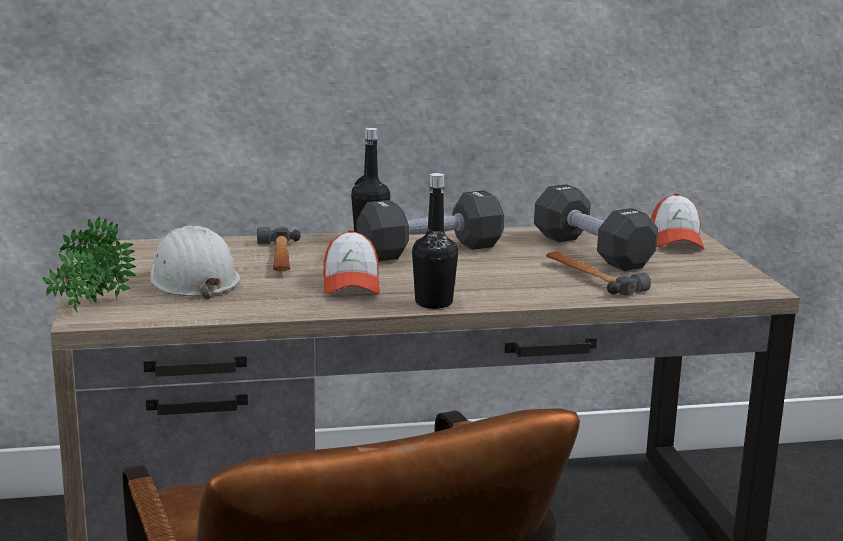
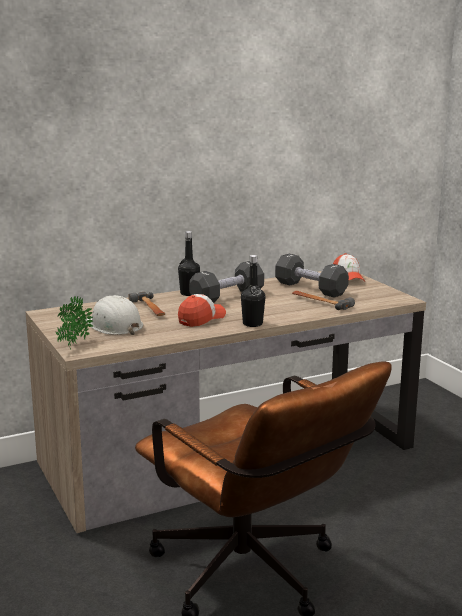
camera: 15 degrees left, 0 degrees up
cap [323,230,380,294] -> cap turned 120 degrees counterclockwise [178,294,226,327]

